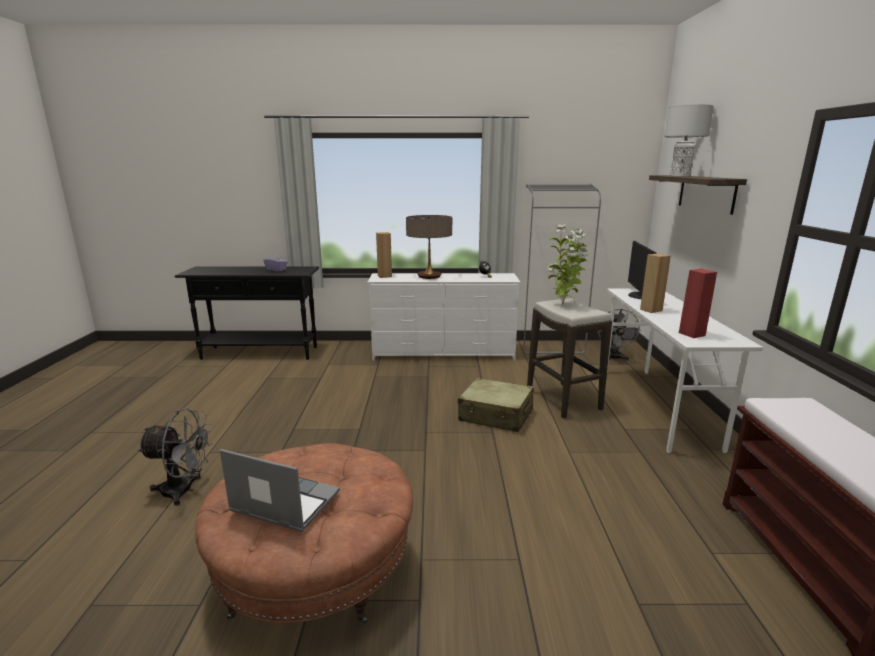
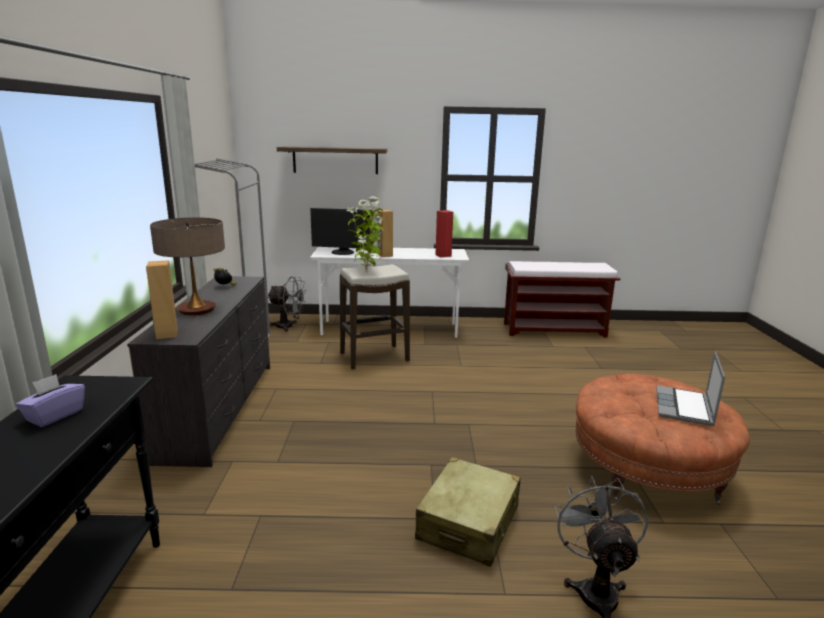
camera: 90 degrees left, 0 degrees up
white dresser [367,273,521,361] -> black dresser [127,276,270,467]
beige suitcase [458,378,534,432] -> beige suitcase moved to [415,457,521,567]
white table lamp [664,105,713,176] -> none

